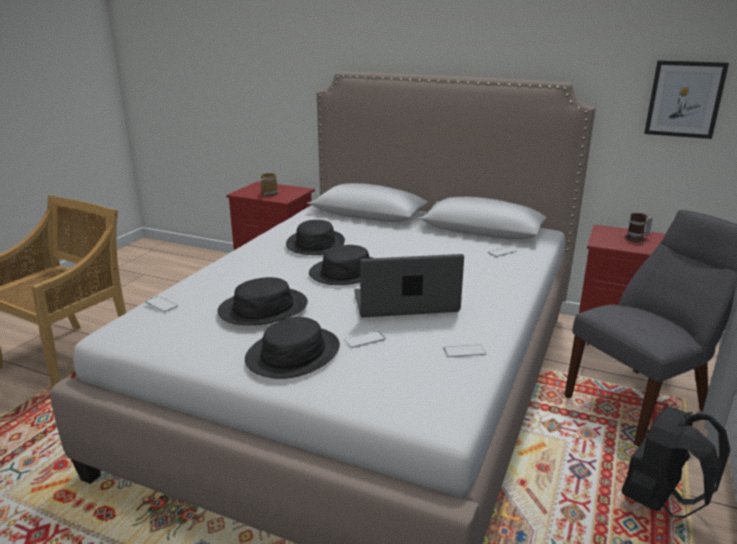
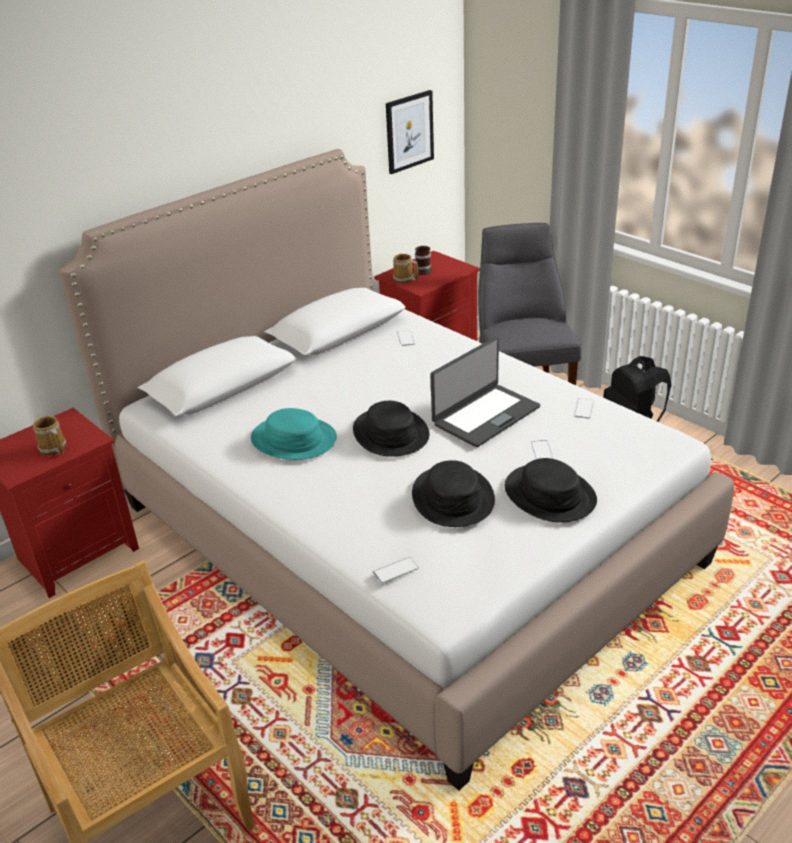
camera: 65 degrees left, 10 degrees up
black hat [286,220,345,255] -> turquoise hat [251,408,337,460]
laptop [354,254,464,318] -> laptop turned 150 degrees counterclockwise [430,337,540,447]
none -> mug [393,254,418,284]

